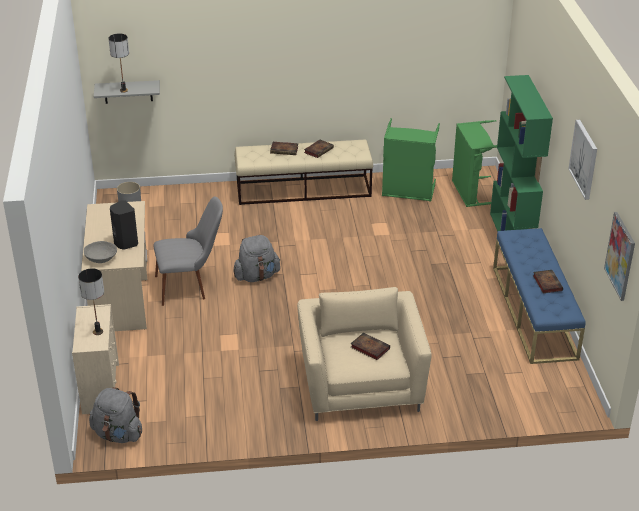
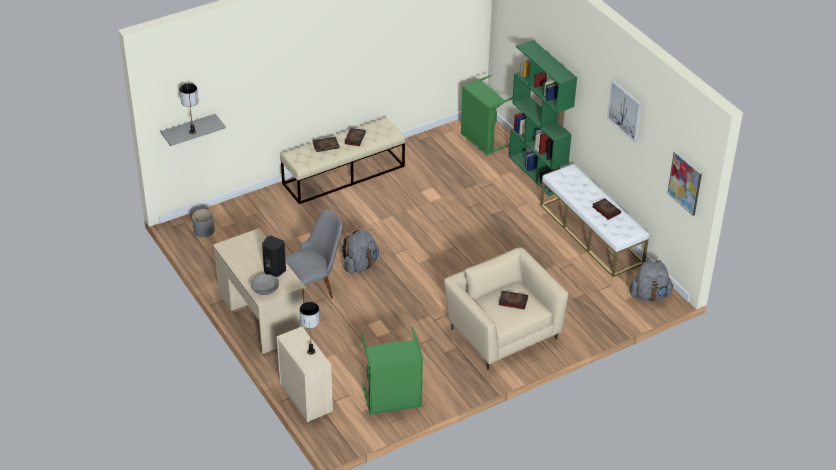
camera: 25 degrees left, 5 degrees up
grey backpack [89,387,142,443] -> grey backpack moved to [630,261,674,301]
green laundry basket [382,118,440,202] -> green laundry basket moved to [361,326,423,415]
blue bench [493,228,586,364] -> white bench [540,164,649,277]

